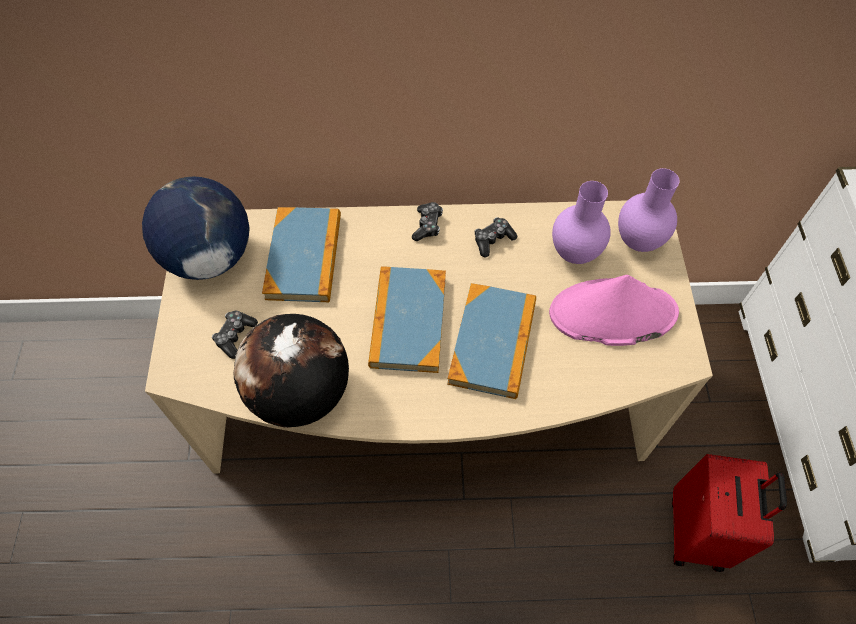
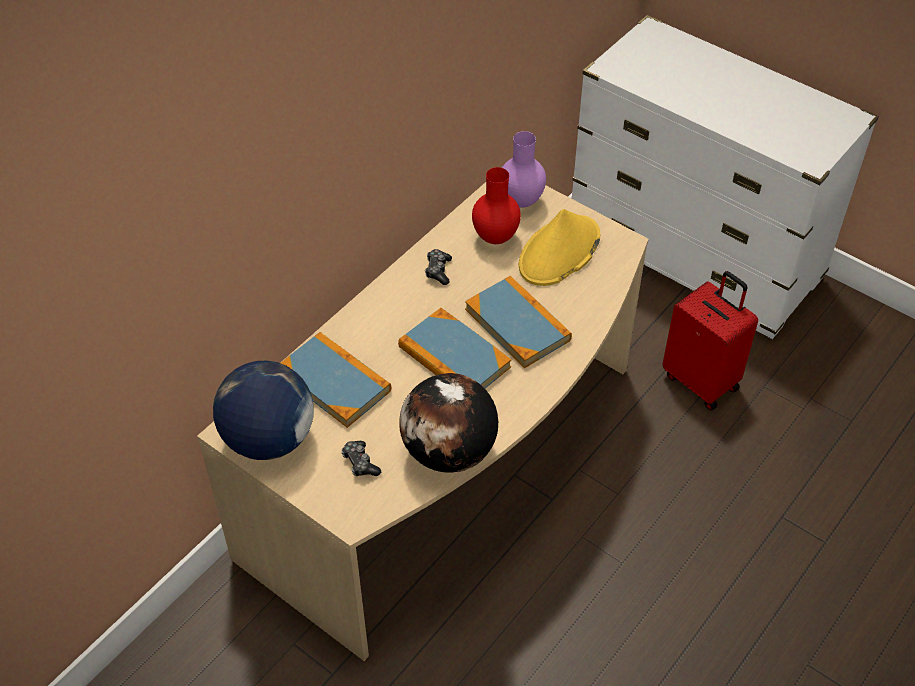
camera: 50 degrees left, 10 degrees down
game controller [412,202,443,241] -> none
pink hat [549,275,679,346] -> yellow hat [519,209,600,286]
purple vase [552,181,611,264] -> red vase [472,167,521,244]

